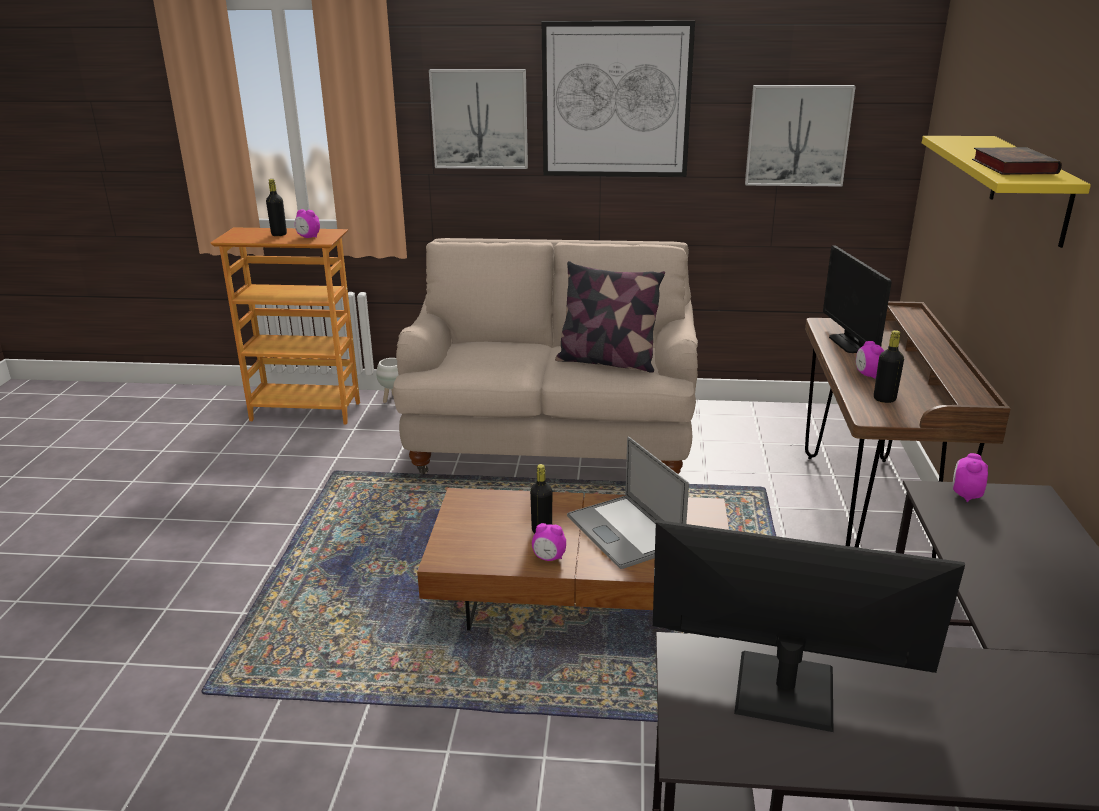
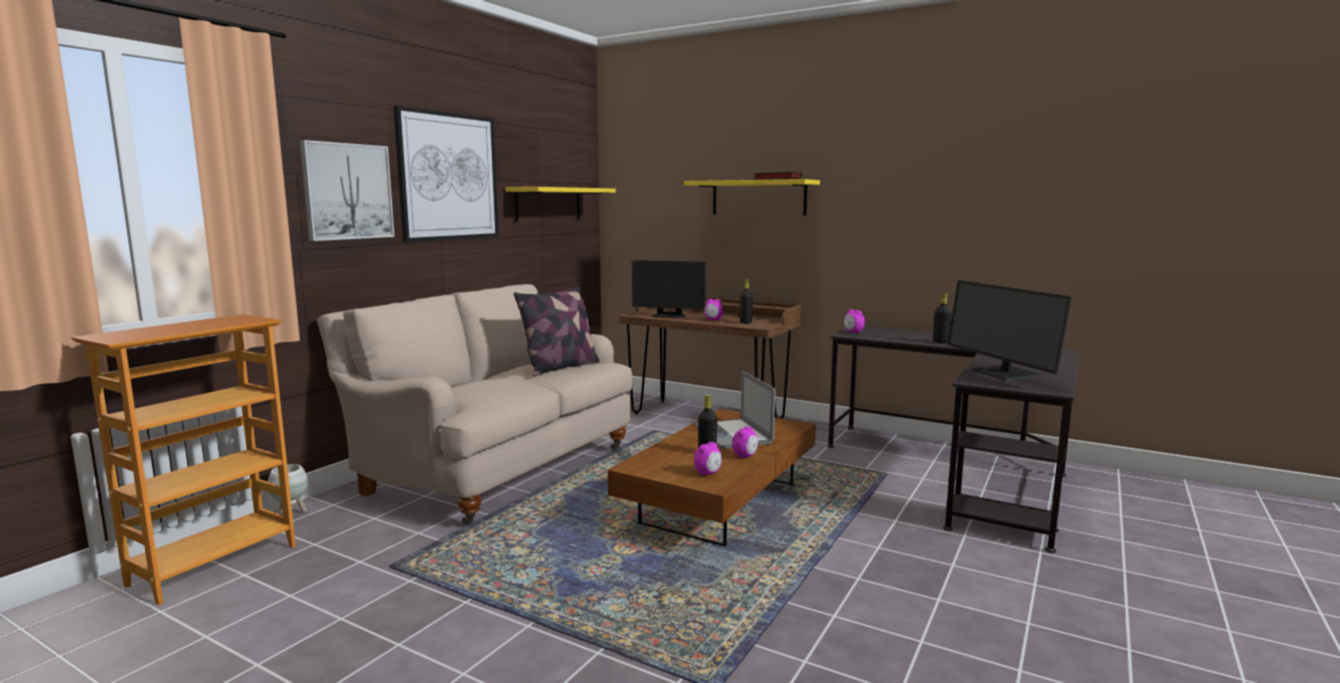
camera: 65 degrees left, 15 degrees down
black bottle [266,179,287,236] -> black bottle moved to [933,293,952,343]
alarm clock [295,209,320,238] -> alarm clock moved to [694,442,722,476]
laptop [567,436,689,569] -> laptop turned 75 degrees clockwise [694,370,776,449]
monitor [653,520,965,732] -> monitor turned 60 degrees counterclockwise [947,280,1072,381]
picture [745,85,856,187] -> yellow shelf [505,187,616,222]

